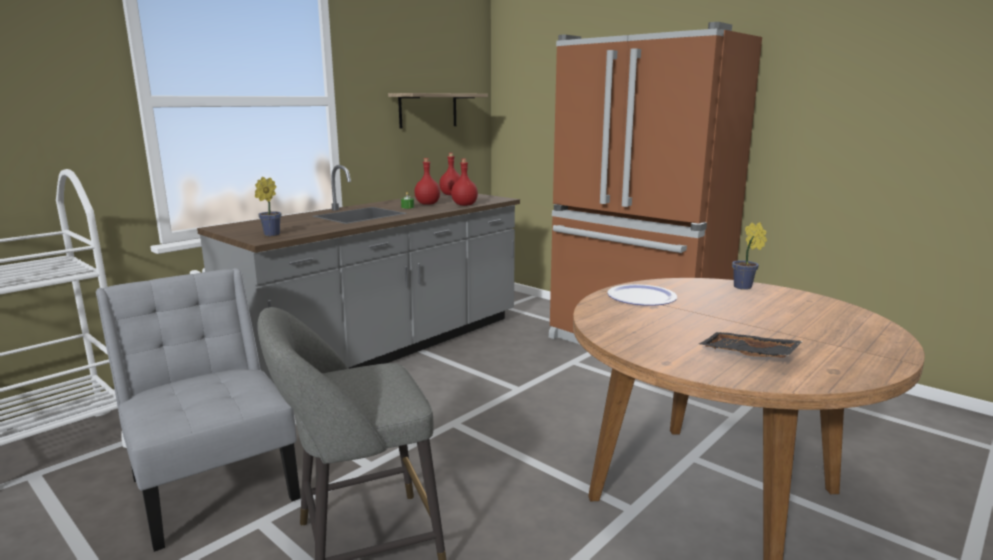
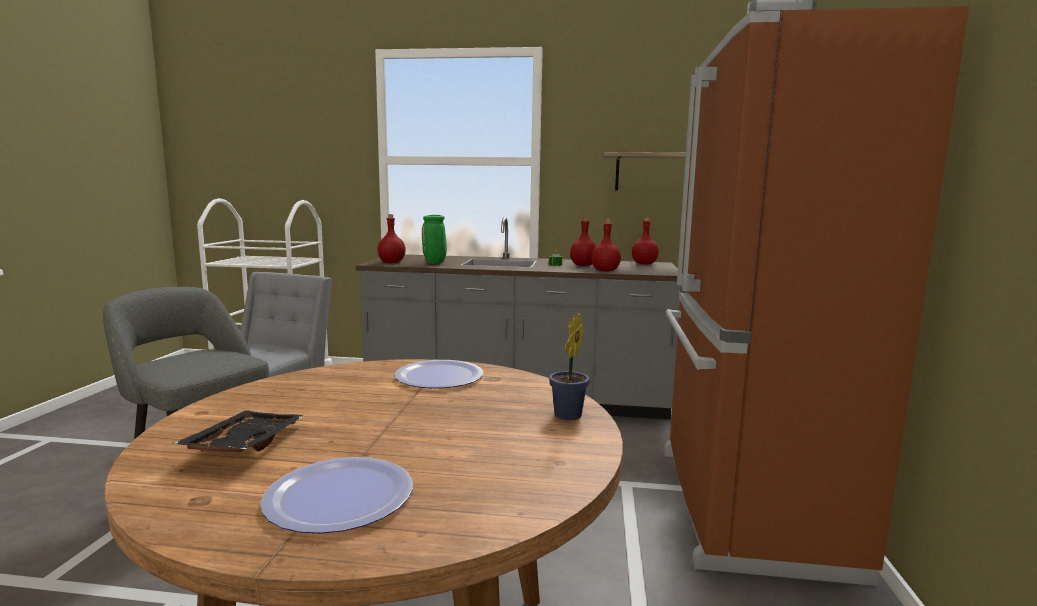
camera: 55 degrees right, 5 degrees down
potted plant [255,177,281,236] -> red bottle [377,214,406,263]
none -> plate [260,457,413,534]
none -> green vase [422,215,447,264]

